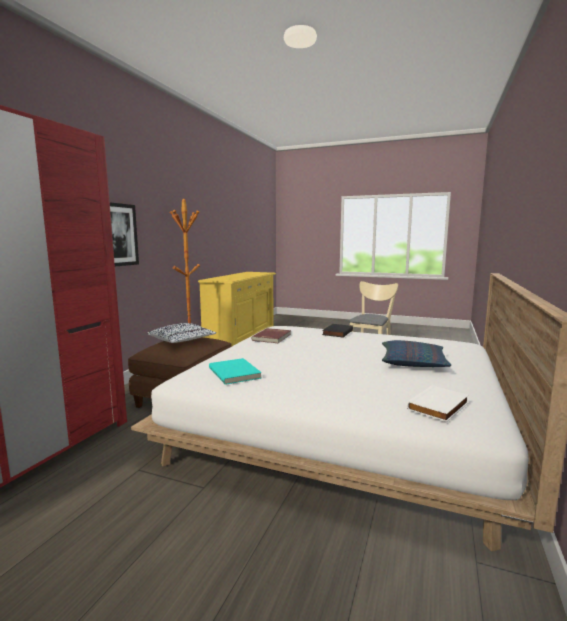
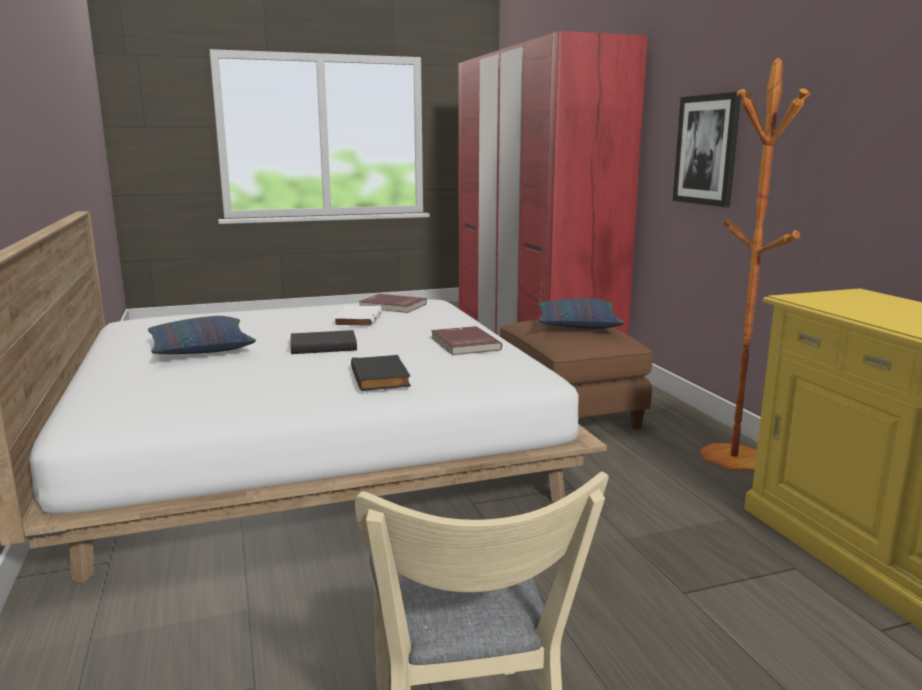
camera: 140 degrees right, 5 degrees up
white pillow [148,323,216,343] -> blue pillow [539,298,624,329]
turquoise book [209,358,262,385] -> red book [359,294,427,313]
white book [407,385,469,422] -> white book moved to [334,306,382,327]
none -> black book [290,330,357,354]

